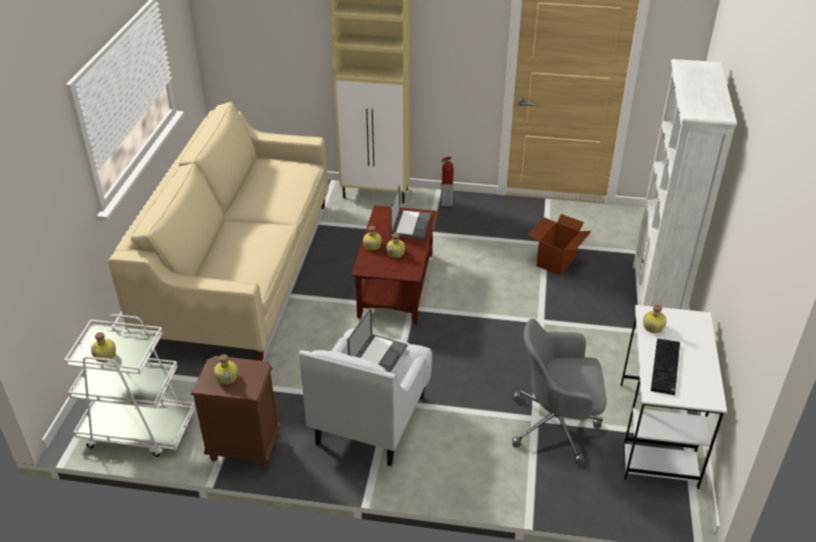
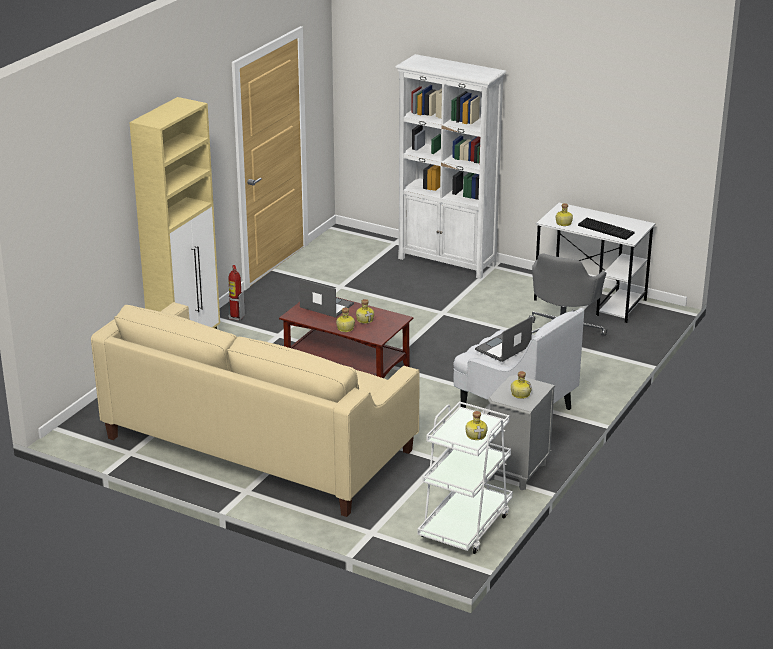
camera: 70 degrees left, 10 degrees down
brown nightstand [191,356,281,468] -> grey nightstand [488,375,555,490]
laptop [347,307,407,372] -> laptop turned 90 degrees counterclockwise [475,316,533,362]
cardboard box [528,214,592,275] -> none

